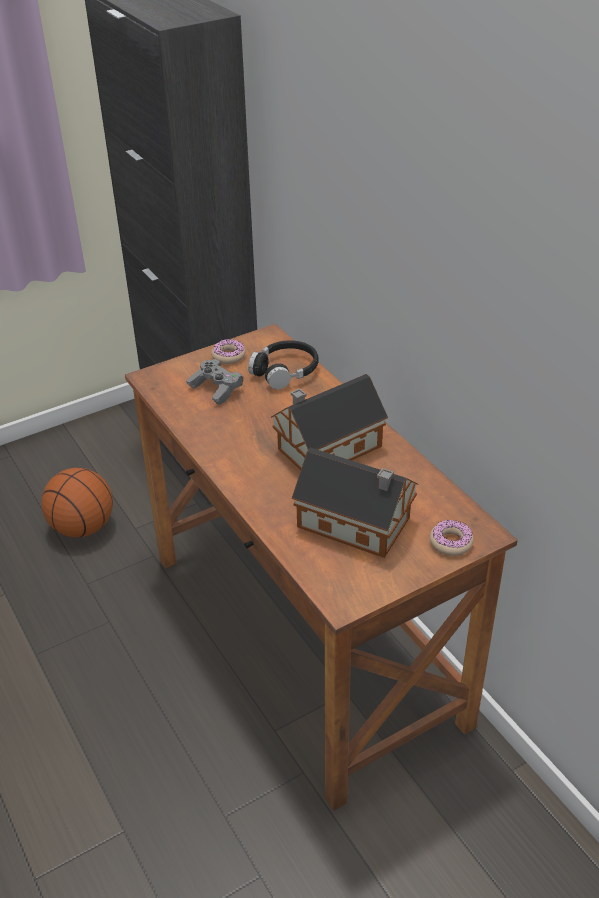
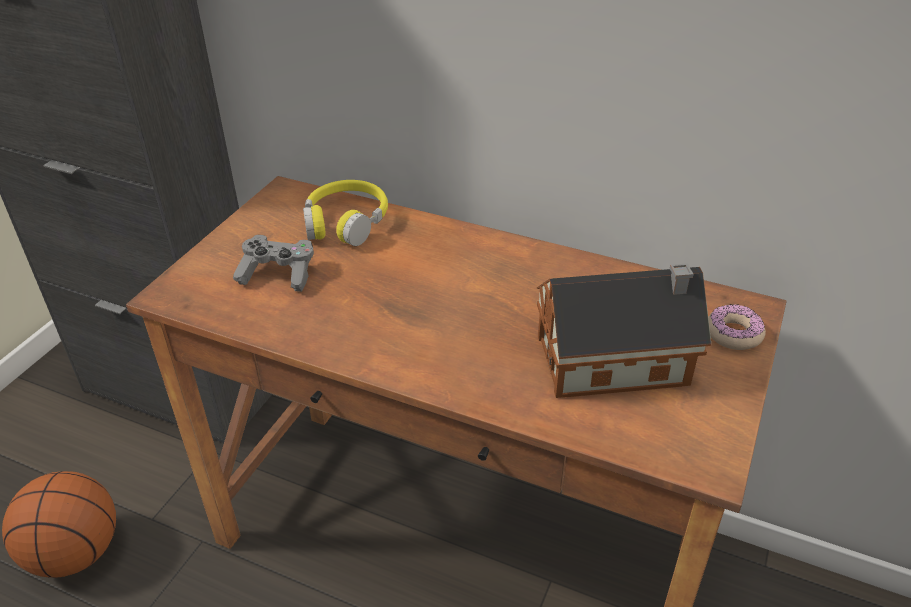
camera: 35 degrees left, 0 degrees up
donut [211,339,245,364] -> none
black headphones [248,340,319,389] -> yellow headphones [303,180,388,246]
toy house [271,374,388,470] -> none

